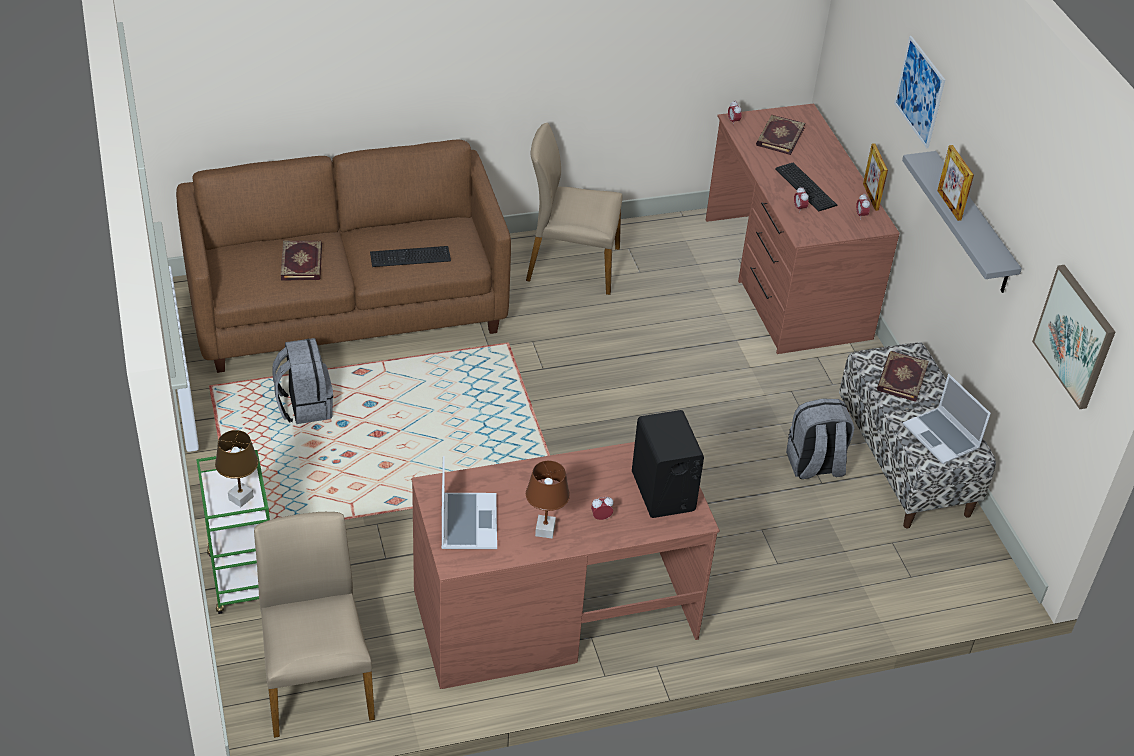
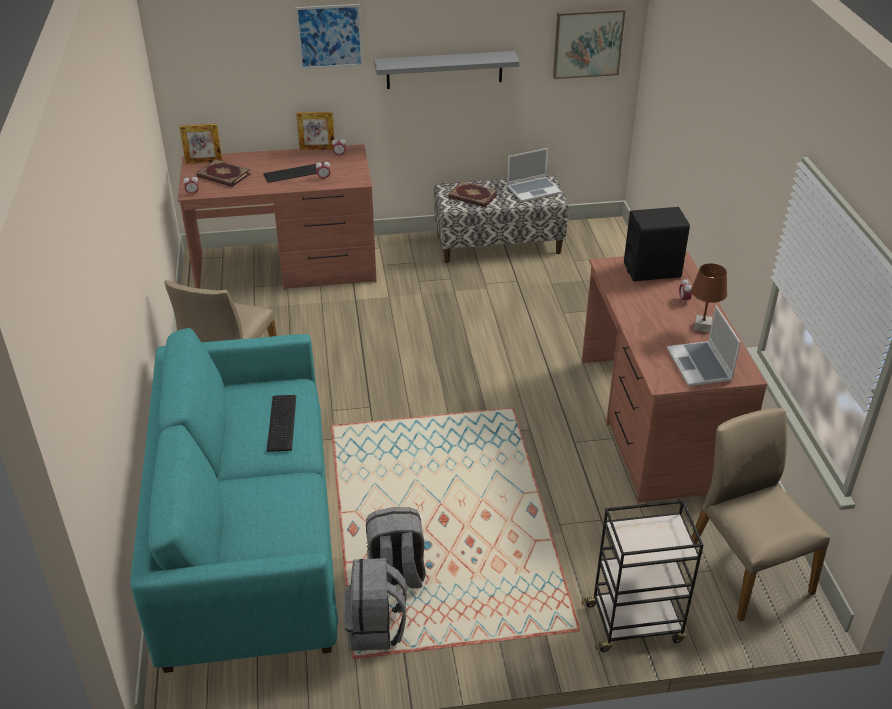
camera: 80 degrees left, 5 degrees down
brown sofa [176,140,511,373] -> turquoise sofa [131,328,338,673]
green cart [196,450,270,614] -> black cart [581,500,704,652]
brown table lamp [215,430,258,507] -> none
beige chair [254,512,375,738] -> beige chair turned 75 degrees clockwise [692,408,830,622]
book [281,241,322,281] -> none
laptop [442,456,497,549] -> laptop turned 105 degrees counterclockwise [667,305,741,386]
grey backpack [786,399,854,479] -> grey backpack moved to [344,558,407,651]
picture frame [937,145,974,221] -> picture frame moved to [180,124,222,164]

